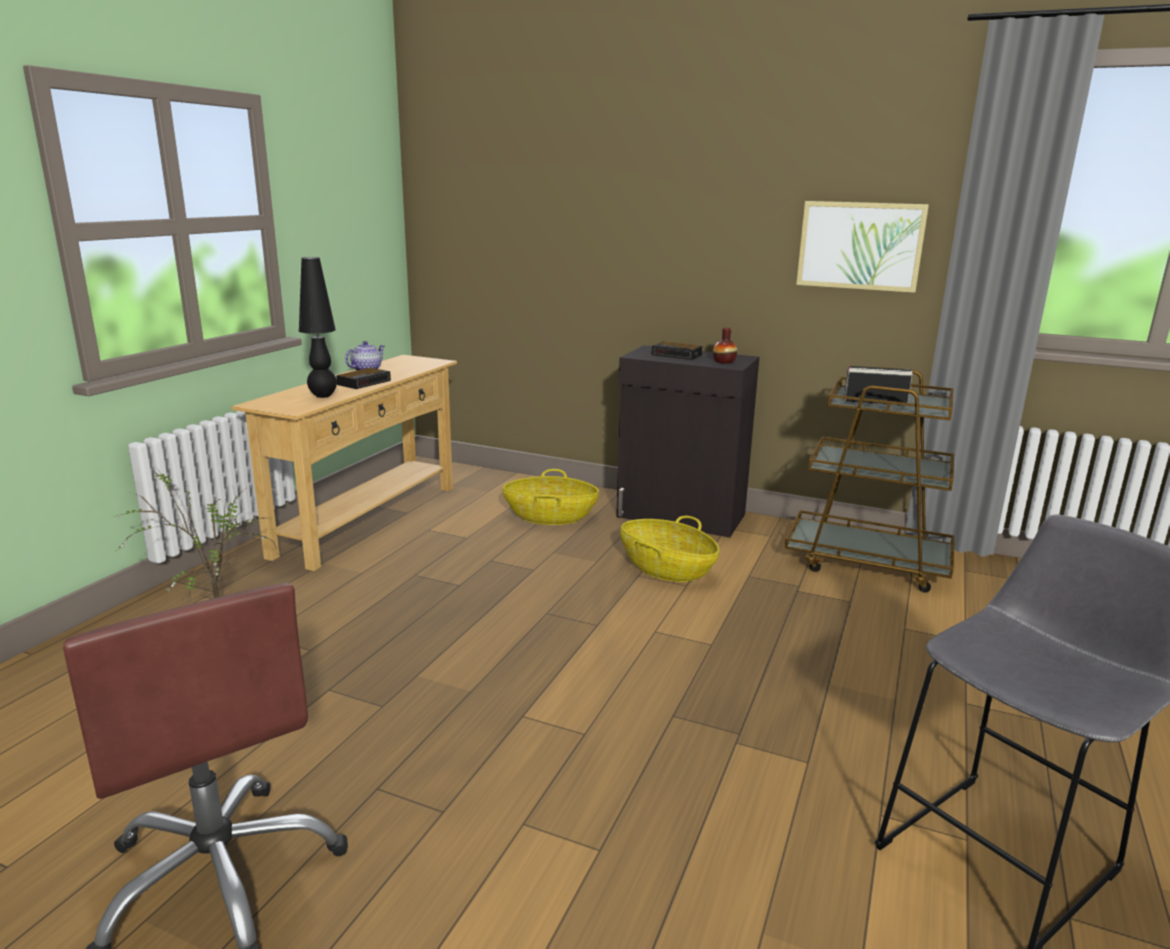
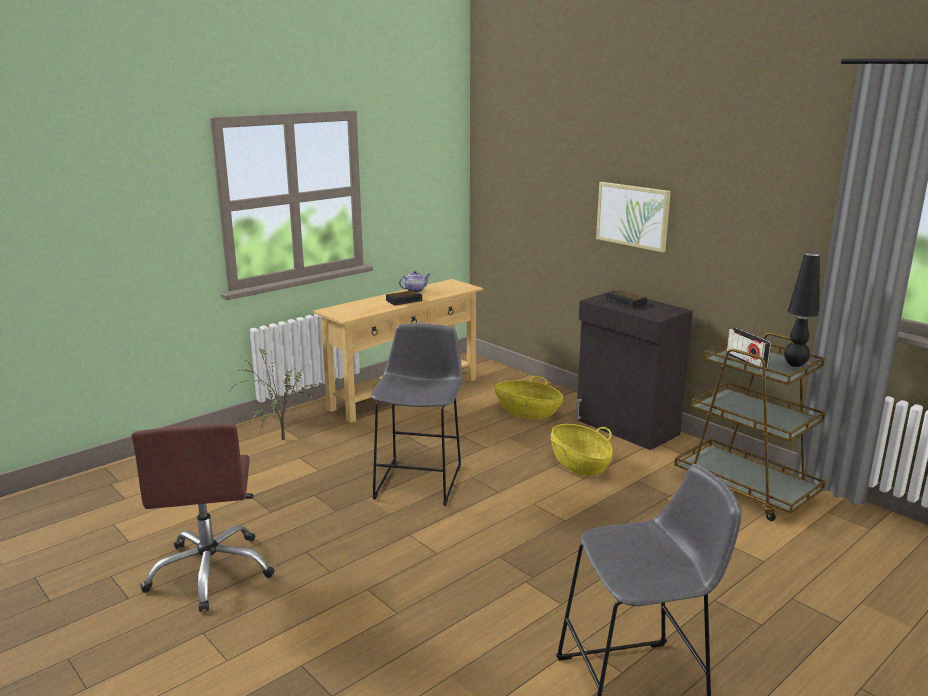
camera: 25 degrees right, 0 degrees up
black table lamp [299,257,337,398] -> black table lamp moved to [784,253,820,367]
vase [713,328,737,364] -> none
picture [796,201,929,293] -> picture moved to [596,182,671,252]
radio [844,366,913,406] -> radio turned 150 degrees counterclockwise [727,328,771,370]
none -> grey stool [371,324,463,506]

